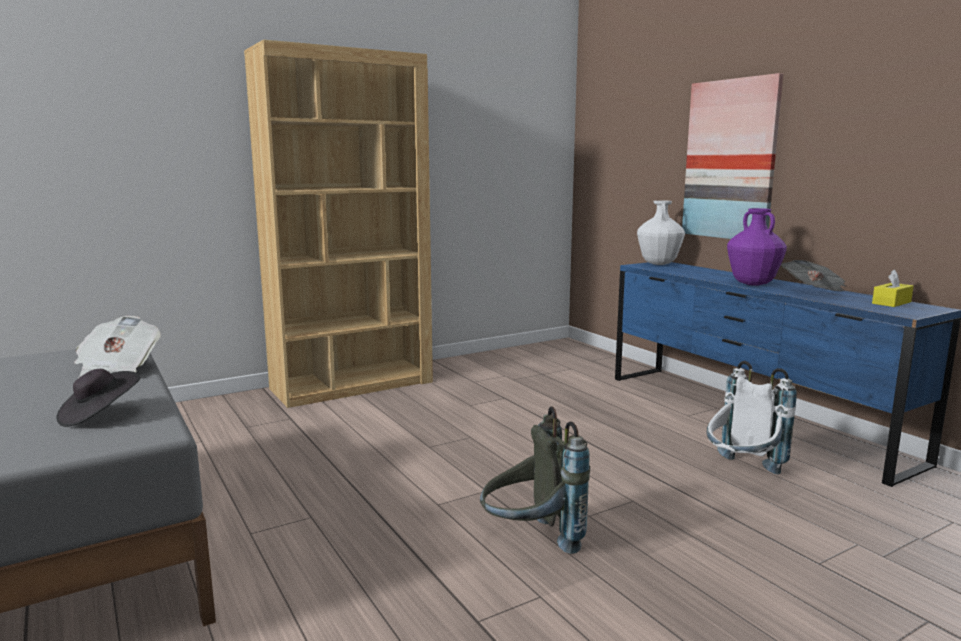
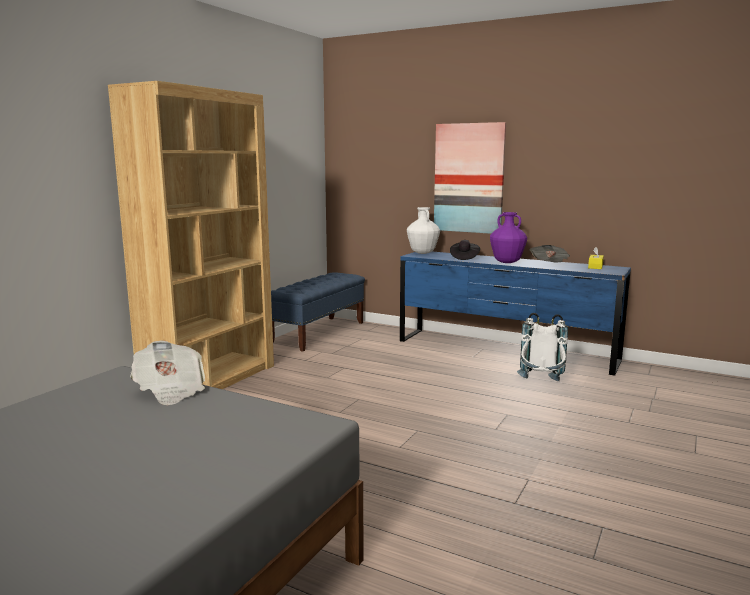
camera: 30 degrees left, 0 degrees up
black hat [56,369,140,427] -> black hat moved to [450,240,480,260]
grey backpack [480,407,590,554] -> none
none -> blue bench [271,272,365,352]

